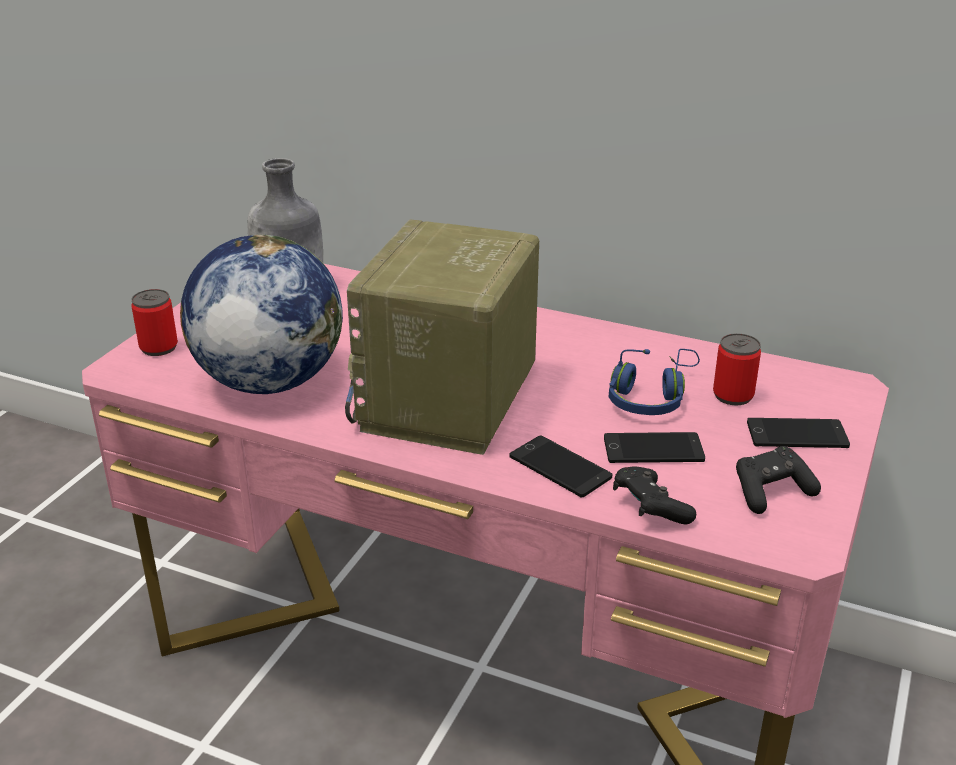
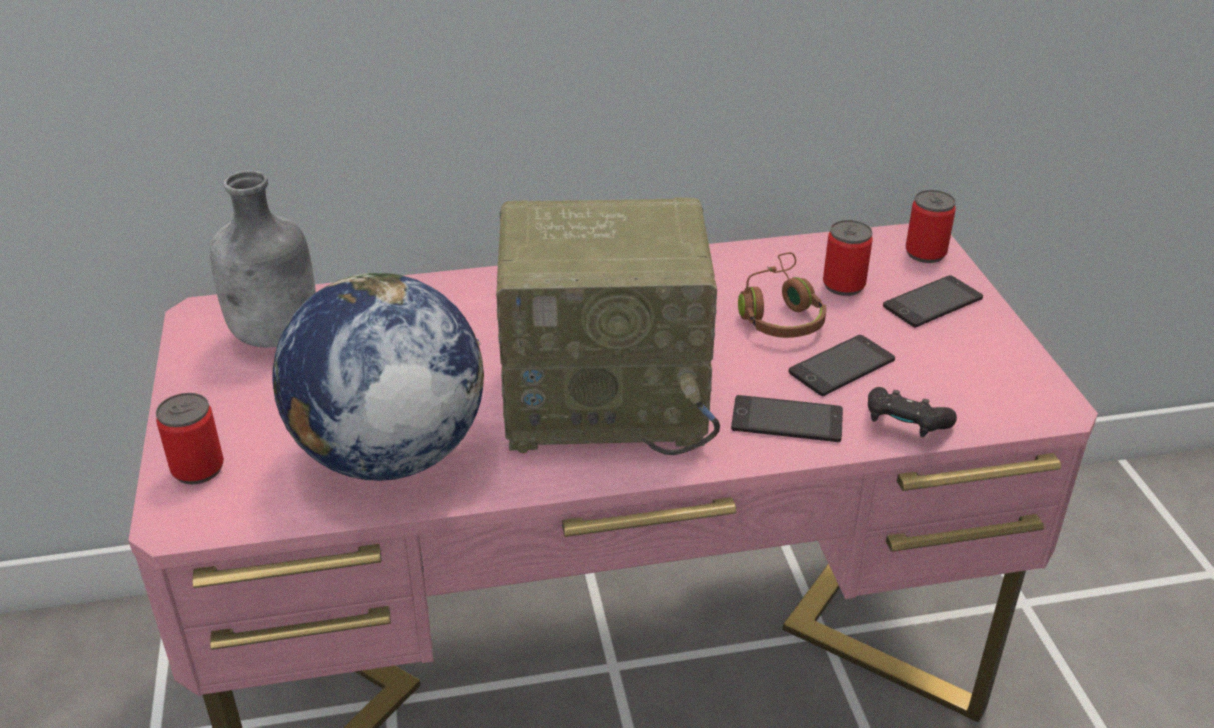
camera: 35 degrees left, 5 degrees up
radio [345,219,539,455] -> radio turned 75 degrees counterclockwise [496,197,720,455]
blue headphones [609,349,700,415] -> brown headphones [738,252,826,338]
black game controller [736,446,821,514] -> none
none -> can [906,190,956,263]

